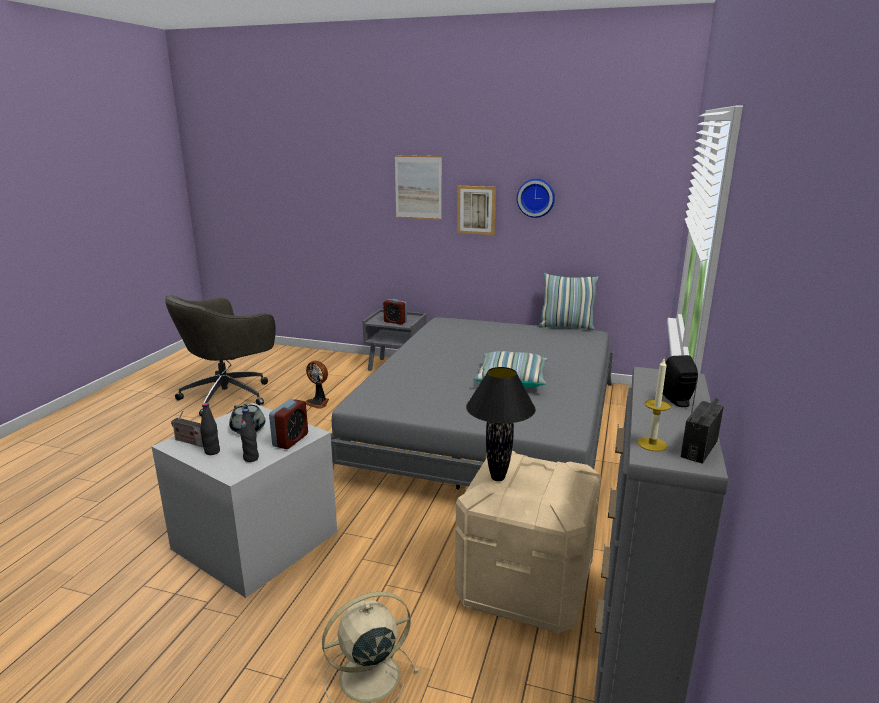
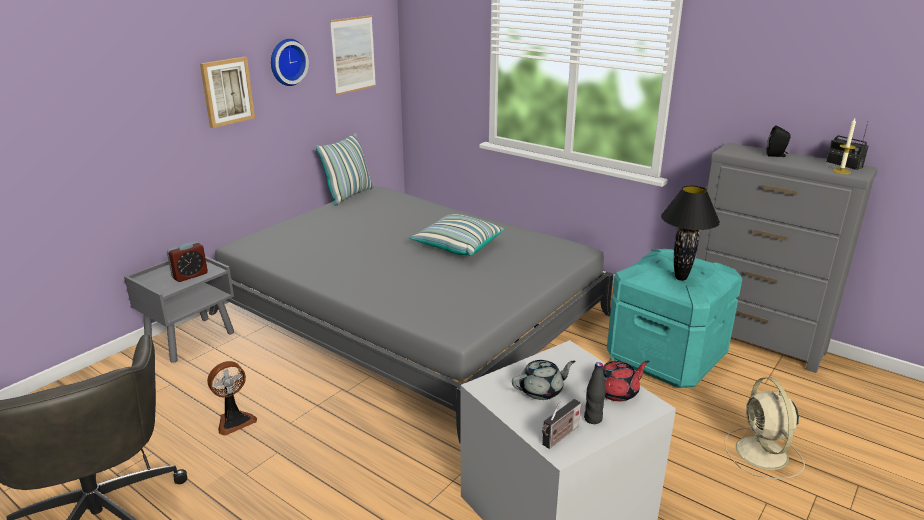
camera: 70 degrees left, 5 degrees up
black bottle [240,409,259,462] -> red teapot [603,360,649,402]
alarm clock [269,399,308,449] -> none
picture [395,155,442,220] -> picture moved to [330,15,376,95]
beige storage box [455,451,601,633] -> turquoise storage box [607,249,742,388]

